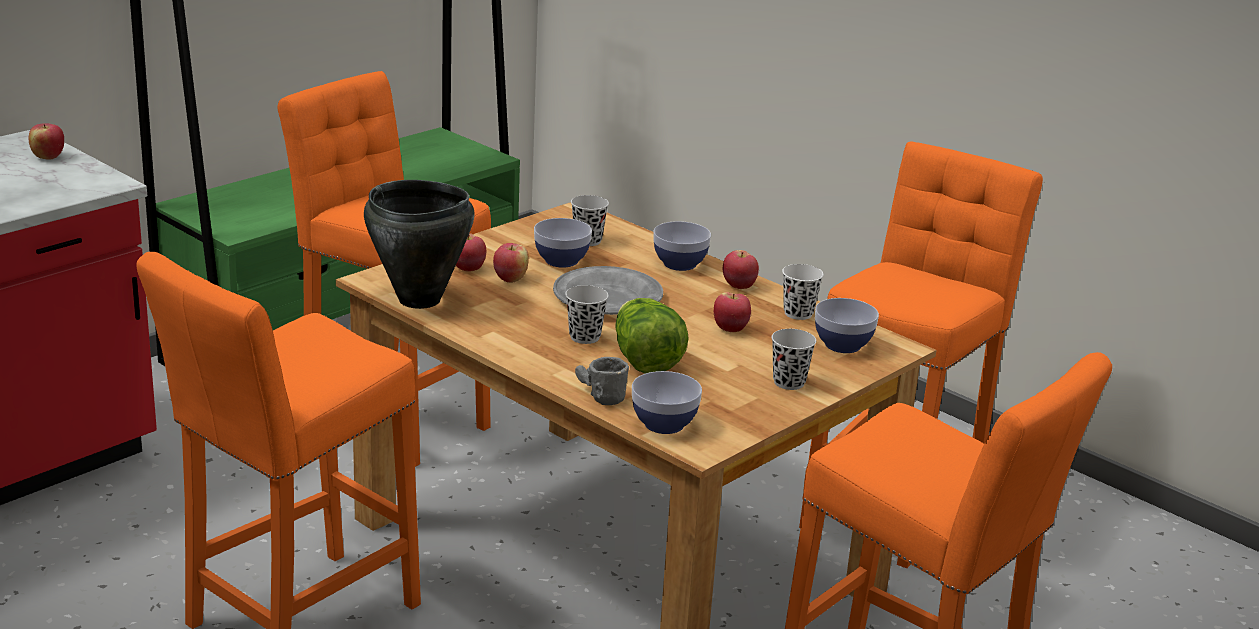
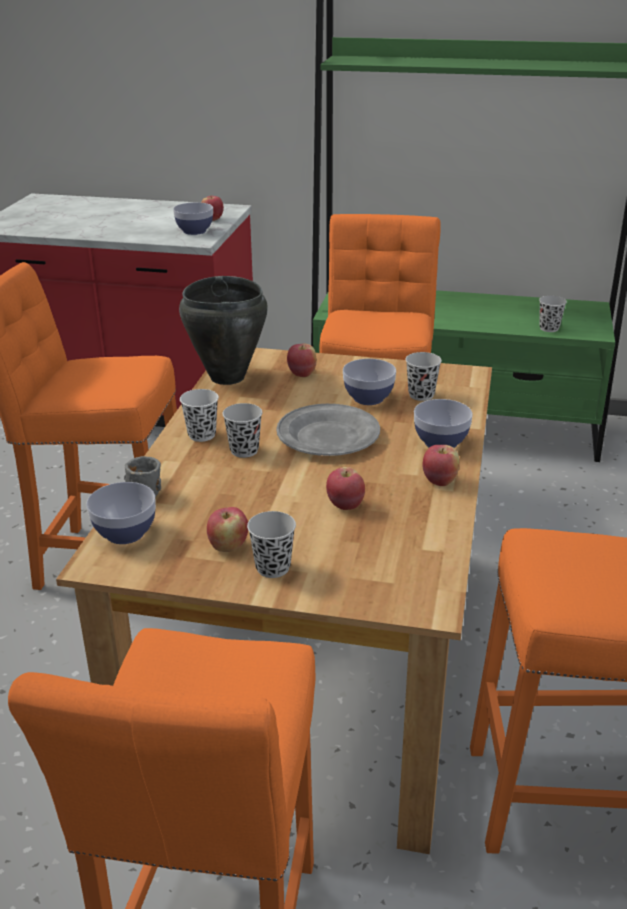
camera: 60 degrees right, 5 degrees up
apple [493,243,529,283] -> apple moved to [207,507,248,552]
lettuce [615,298,689,373] -> none
white cup [782,264,824,320] -> white cup moved to [180,389,219,442]
bowl [815,298,879,353] -> bowl moved to [173,202,213,235]
none -> black cup [539,296,567,332]

